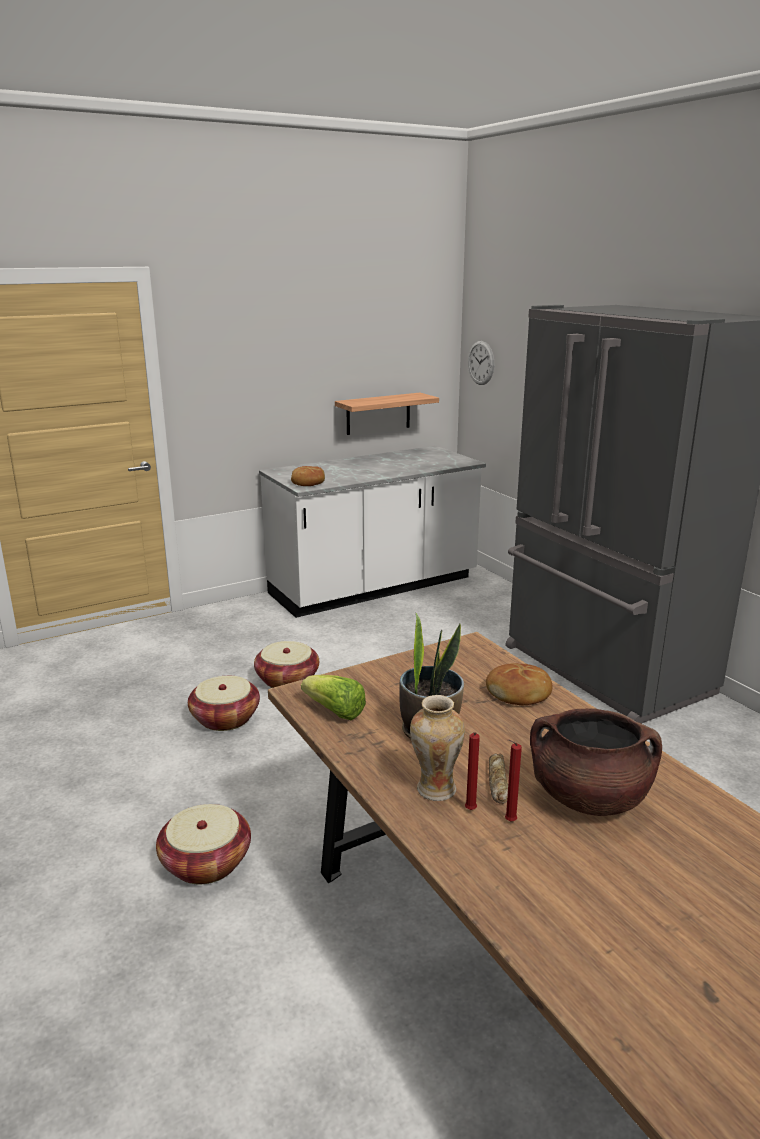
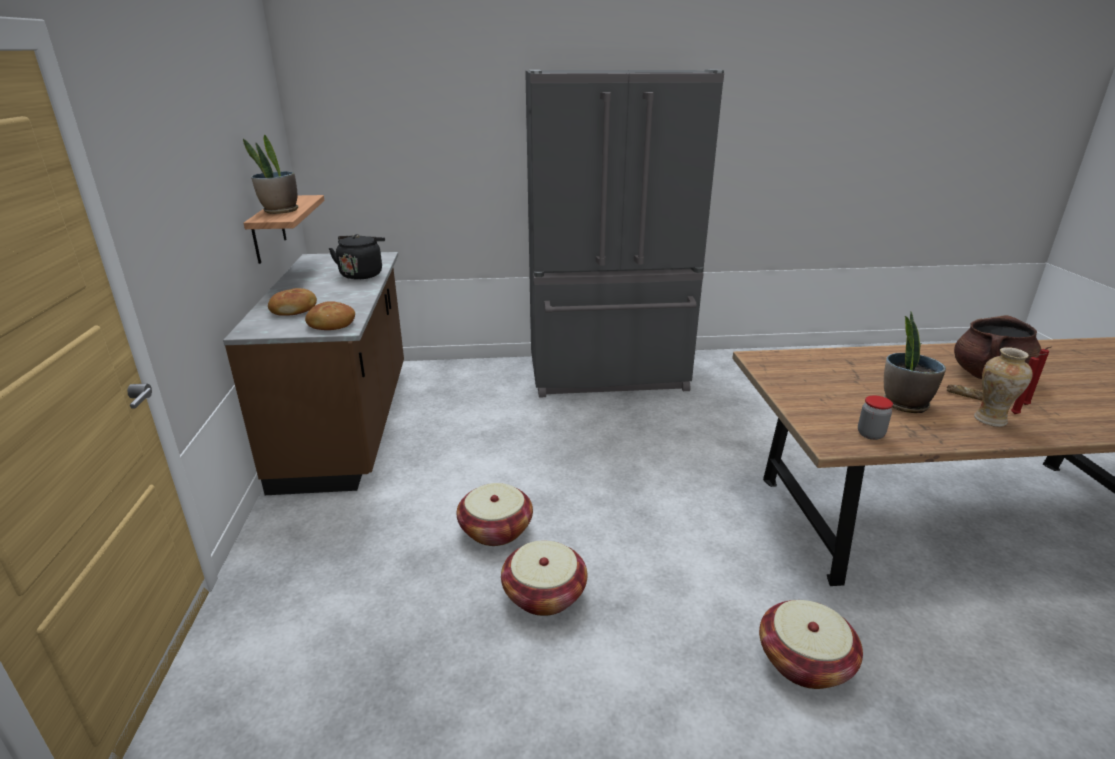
camera: 65 degrees left, 5 degrees up
white counter [259,446,486,618] -> brown counter [223,252,404,495]
lettuce [301,675,366,720] -> jar [858,395,893,440]
wall clock [468,341,494,385] -> none
bread [486,663,552,705] -> bread moved to [268,288,317,316]
none -> potted plant [243,134,298,214]
none -> black kettle [328,234,385,280]

